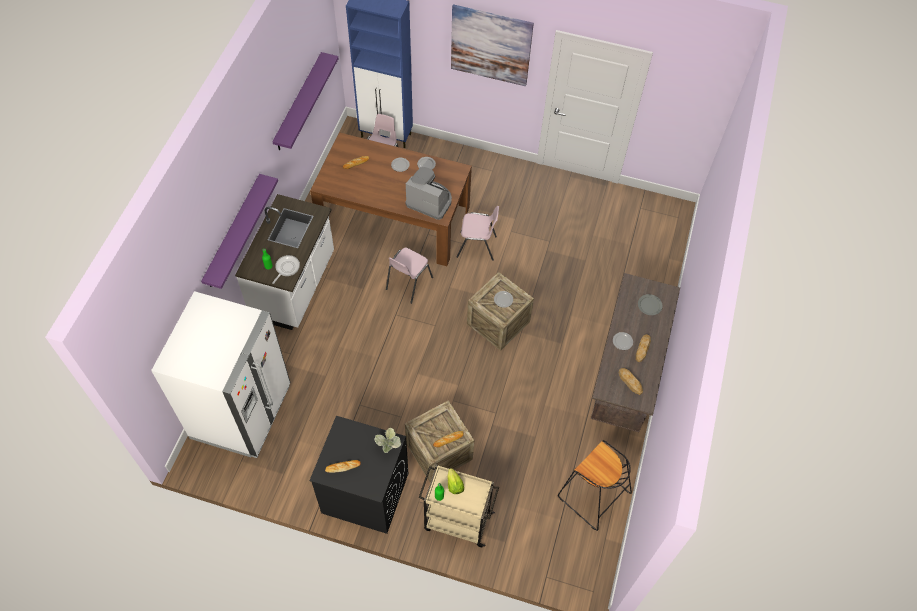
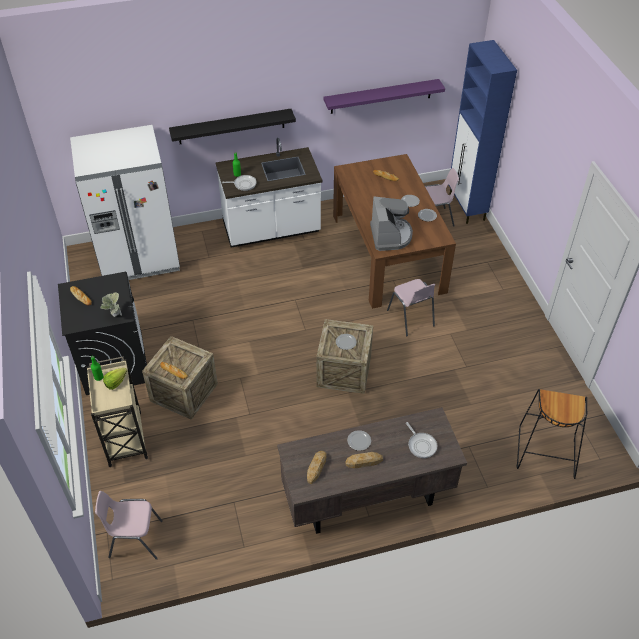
camera: 60 degrees right, 10 degrees down
purple shelf [201,174,278,289] -> black shelf [169,109,296,144]
pink chair [386,248,433,304] -> pink chair moved to [95,491,163,560]
picture [451,4,534,86] -> none
black stool [558,440,632,531] -> black stool moved to [517,389,587,479]
grey plate [638,294,663,315] -> frying pan [406,422,437,458]

